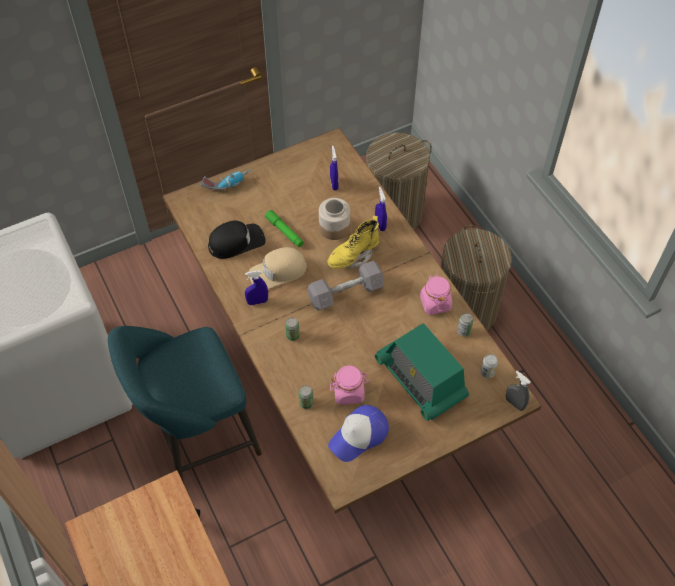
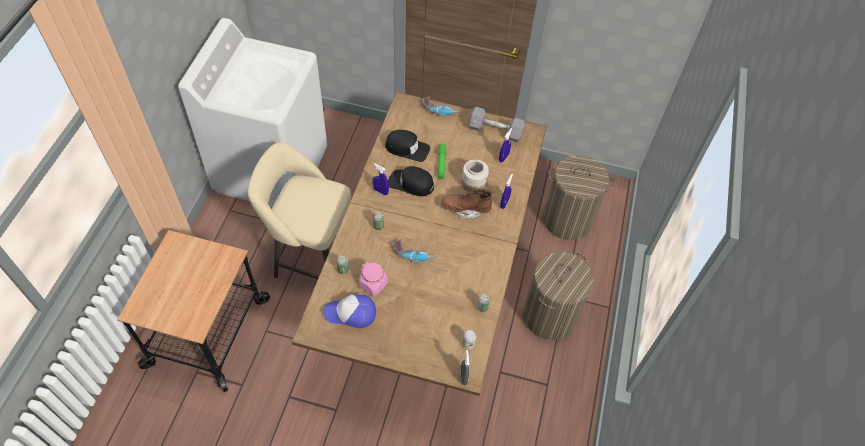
camera: 40 degrees right, 0 degrees up
turquoise stool [108,326,262,484] -> beige stool [248,142,351,279]
beige cap [248,247,307,289] -> black cap [388,166,434,197]
grey dumbbell [307,260,384,311] -> grey dumbbell moved to [468,107,525,142]
yellow boot [327,216,379,269] -> brown boot [441,189,494,218]
radio [375,323,469,421] -> none
pink jar [420,274,452,315] -> none
none -> power drill [392,239,438,263]

